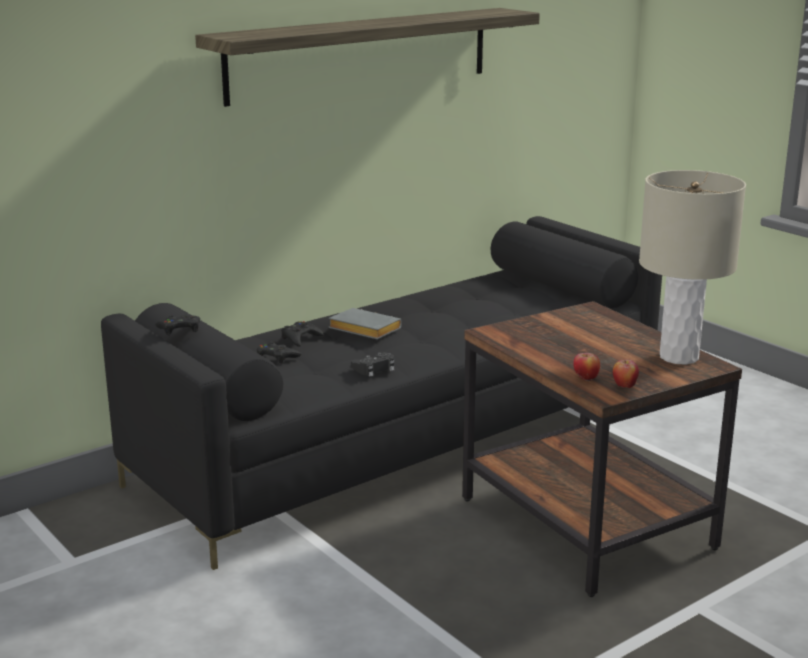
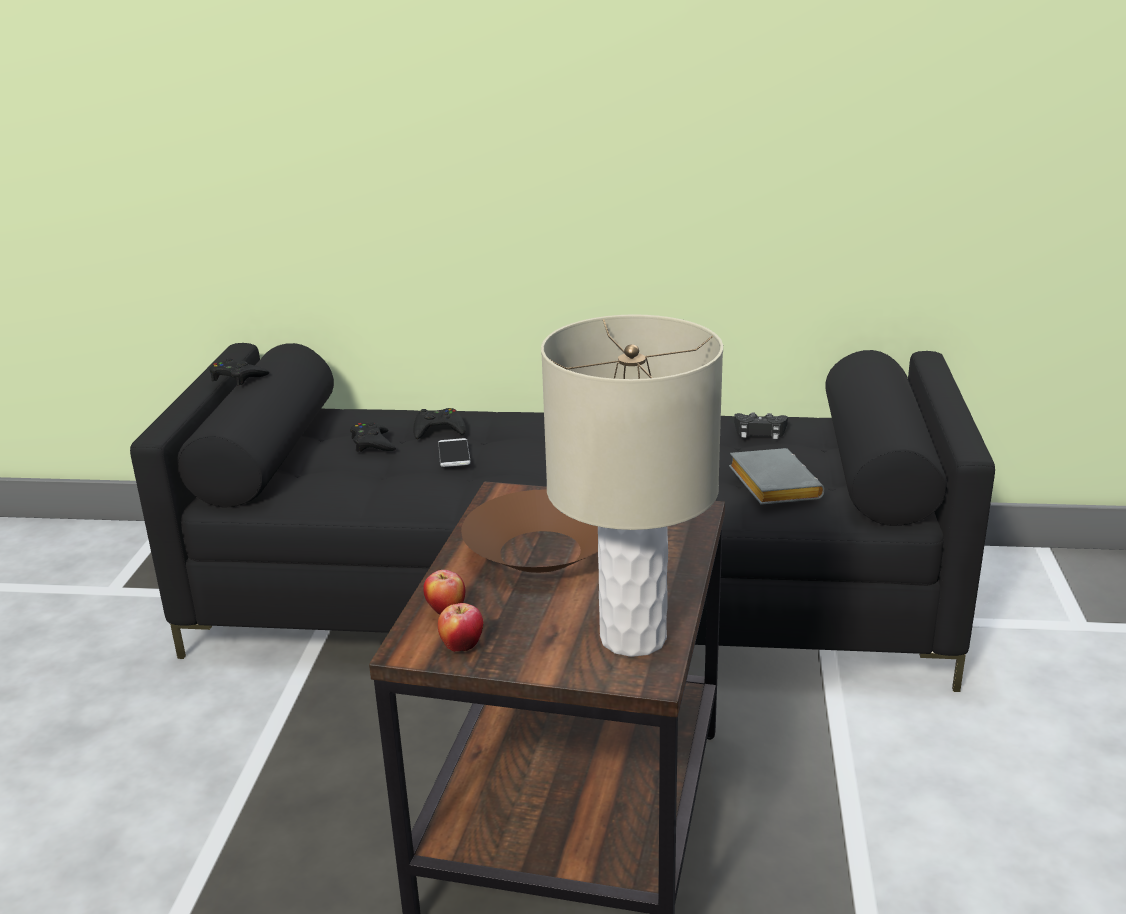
camera: 45 degrees right, 5 degrees up
shelf [195,8,540,107] -> none
grey book [328,308,402,339] -> grey book moved to [729,448,825,505]
black game controller [351,352,395,377] -> black game controller moved to [734,412,788,439]
none -> phone [438,438,471,467]
none -> brown bowl [461,490,598,573]

